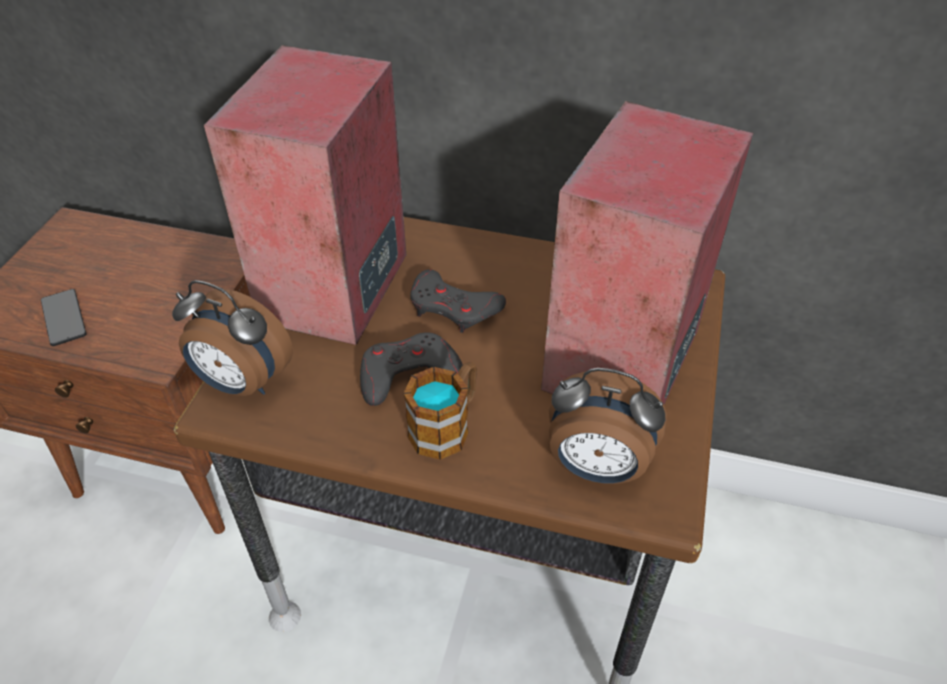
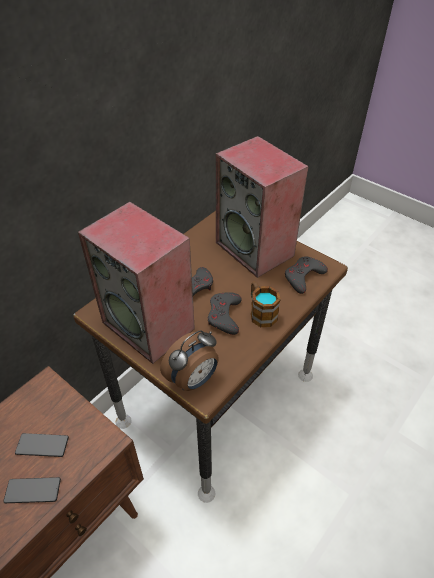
camera: 65 degrees left, 0 degrees up
alarm clock [549,368,667,484] -> grey game controller [285,256,328,294]
none -> phone [15,433,69,457]

